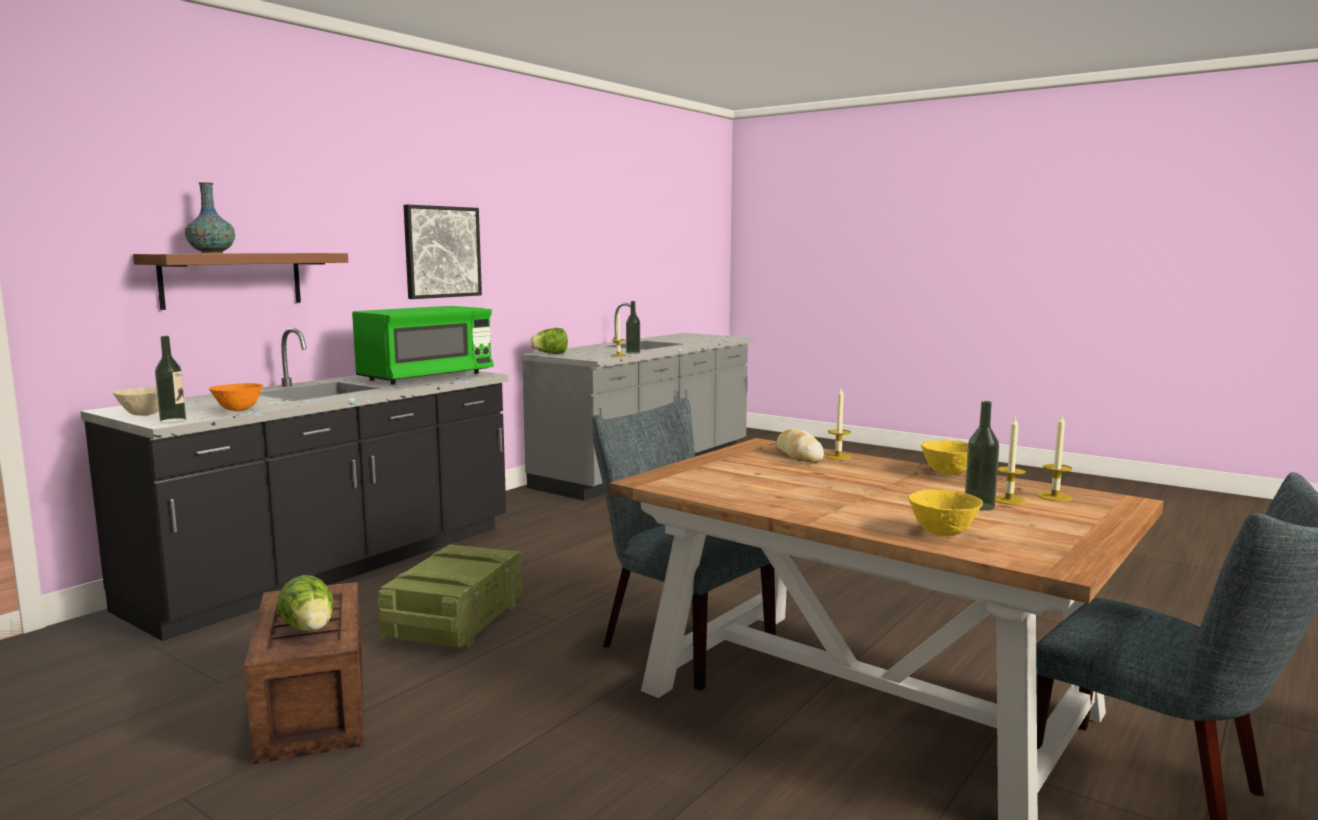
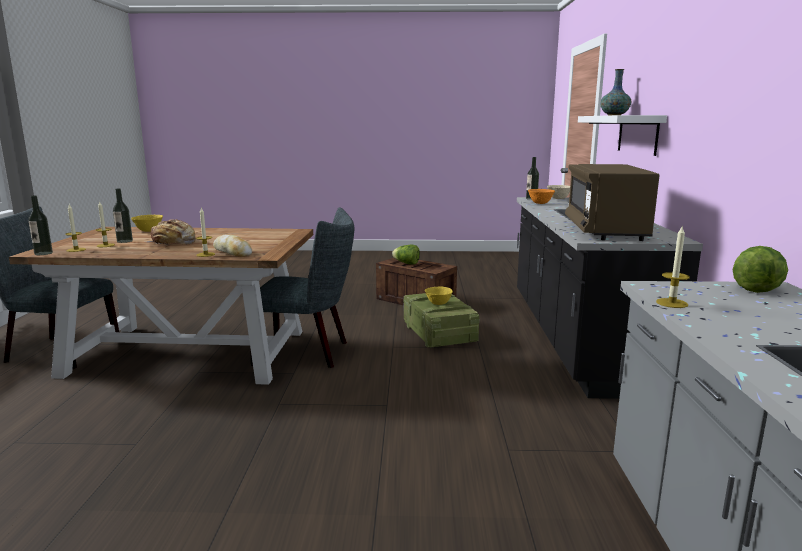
camera: 145 degrees right, 5 degrees up
brown shelf [133,253,348,310] -> white shelf [578,115,667,156]
green microwave [352,306,494,384] -> brown microwave [565,164,660,241]
picture [404,205,482,299] -> none
bottle [626,301,640,354] -> bottle moved to [28,195,53,255]
yellow bowl [921,440,968,475] -> yellow bowl moved to [425,287,453,305]
none -> bread [144,219,196,246]

